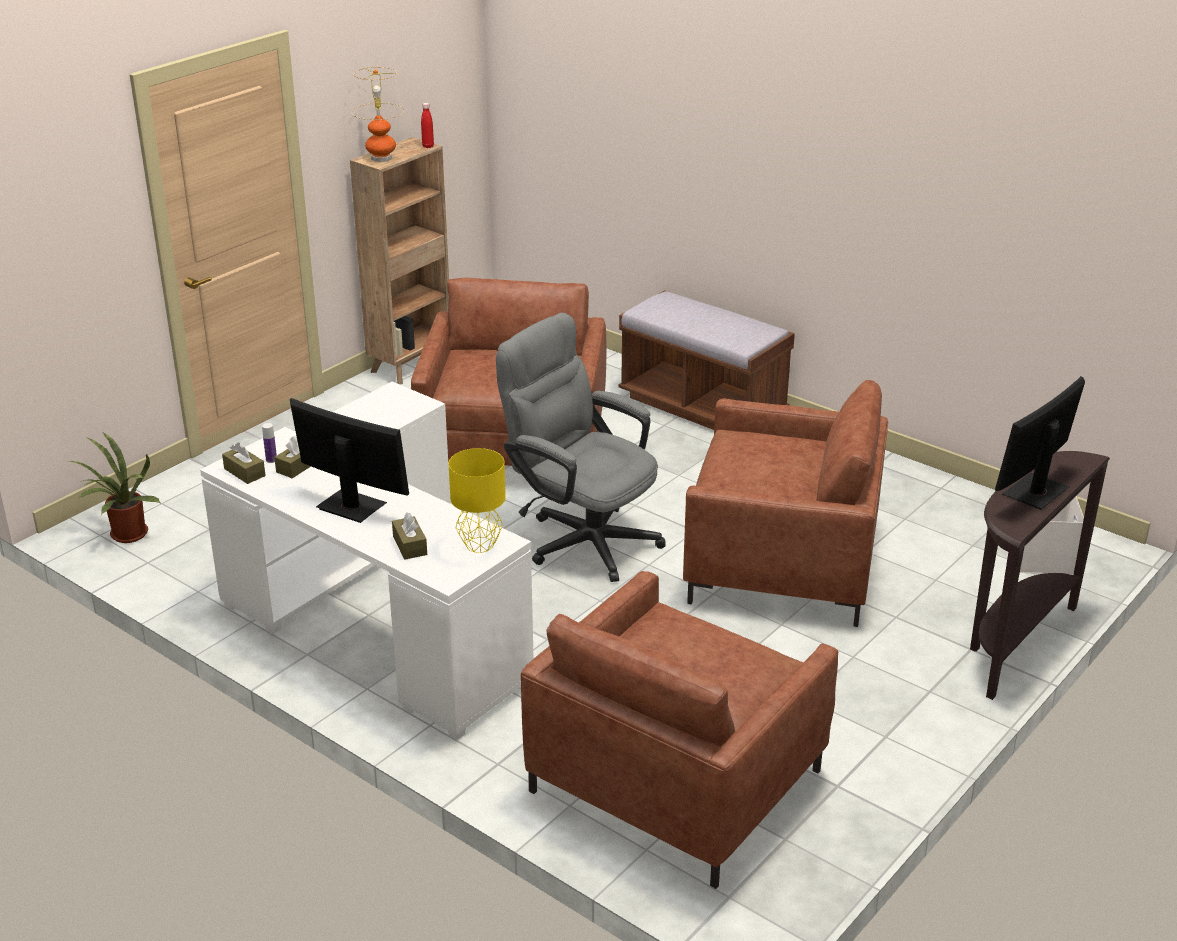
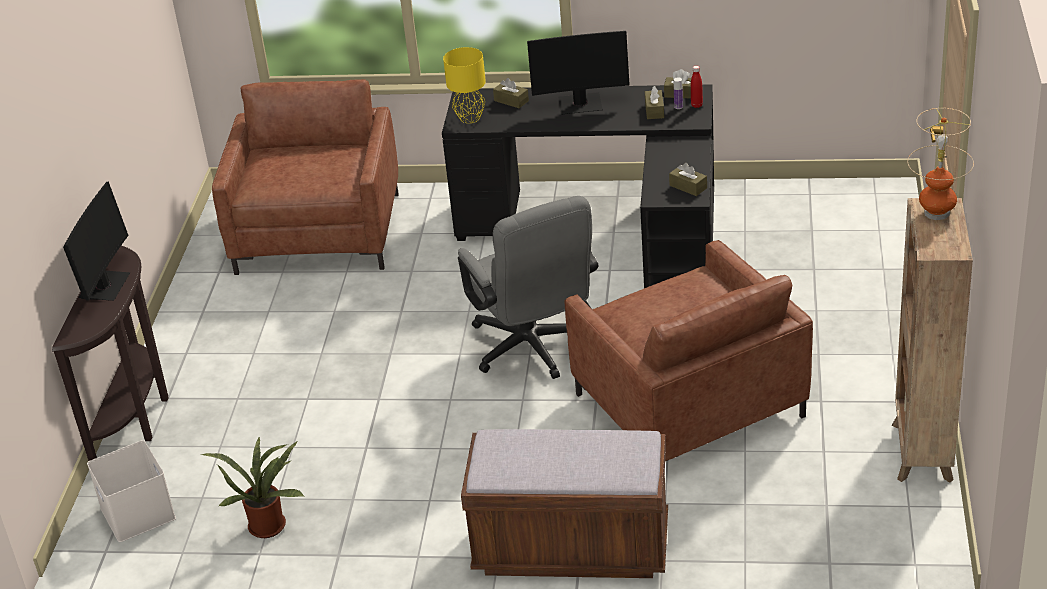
camera: 150 degrees right, 5 degrees up
potted plant [68,433,160,543] -> potted plant moved to [201,436,305,538]
white desk [200,382,534,740] -> black desk [442,84,714,288]
red bottle [421,103,434,148] -> red bottle moved to [691,66,703,108]
grey office chair [496,313,665,582] -> grey office chair turned 60 degrees clockwise [458,196,599,379]
brown armchair [683,380,888,627] -> none
none -> brown tissue box [669,163,707,196]

